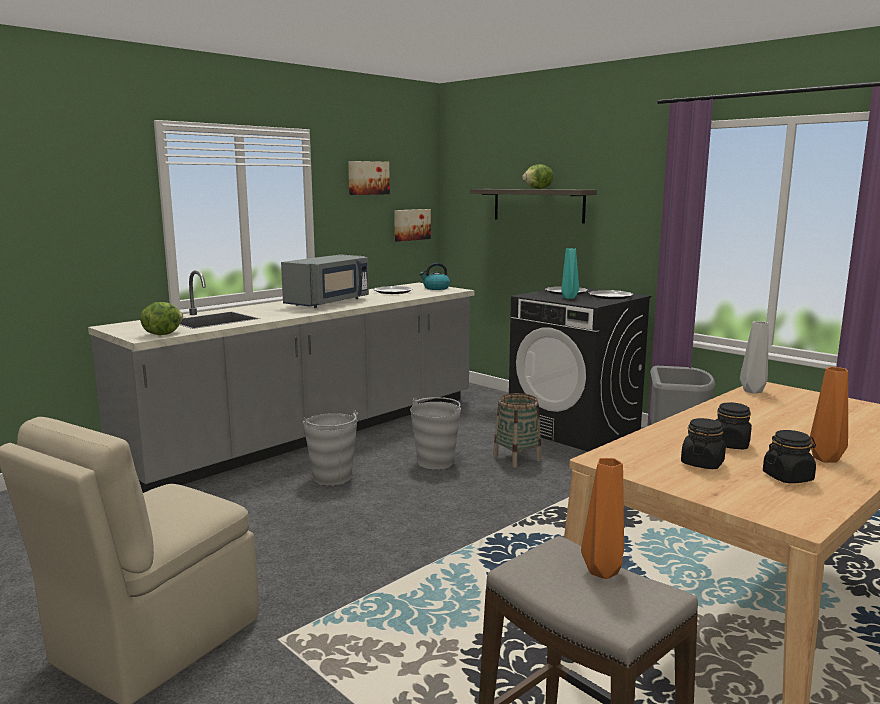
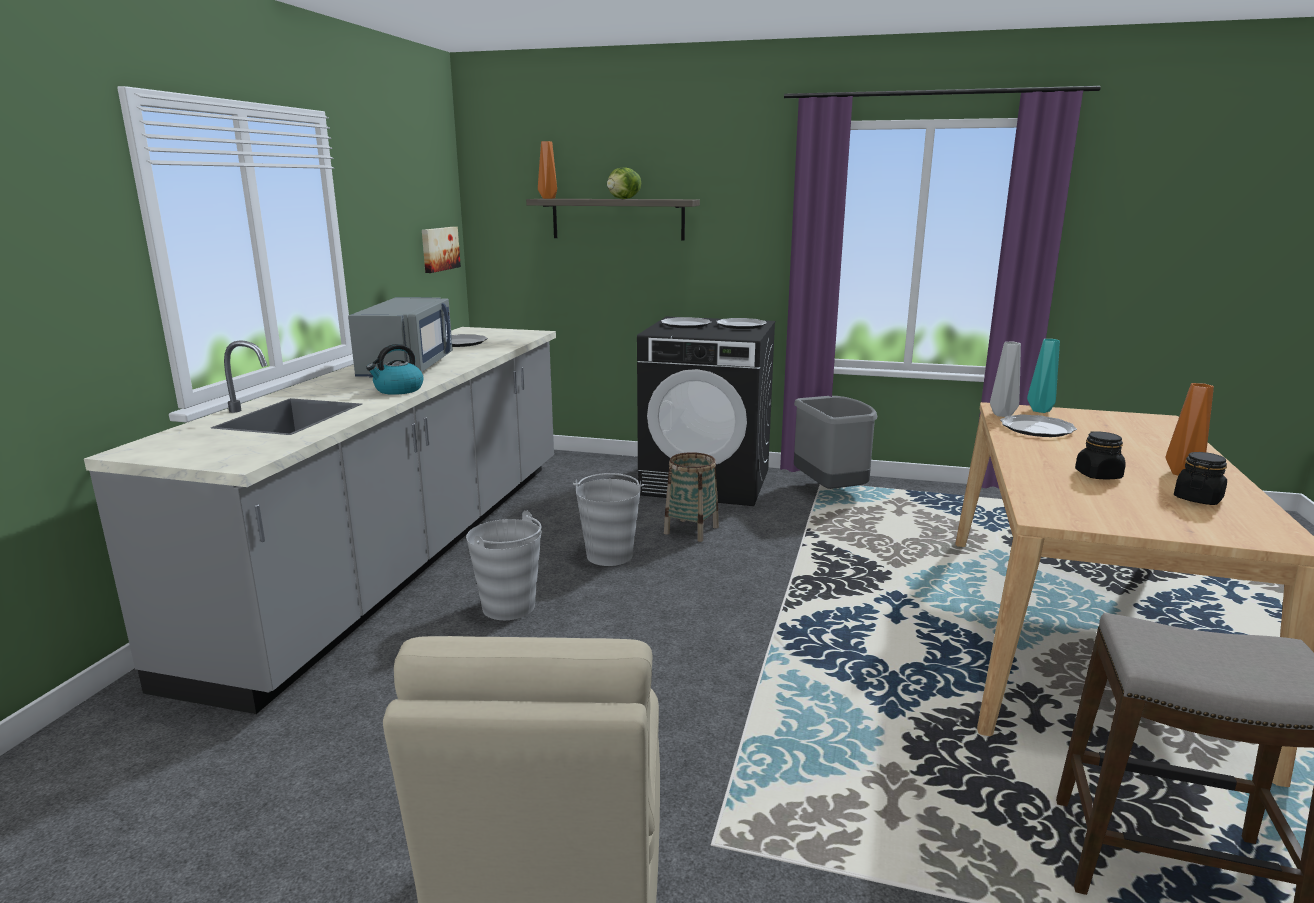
camera: 30 degrees left, 5 degrees up
lettuce [140,302,183,335] -> none
picture [348,161,390,195] -> none
kettle [420,263,450,290] -> kettle moved to [366,344,423,395]
turquoise vase [561,248,579,299] -> turquoise vase moved to [1027,339,1060,413]
orange vase [581,458,624,579] -> orange vase moved to [538,141,557,199]
black jar [681,418,726,469] -> none
none -> plate [1000,414,1077,437]

